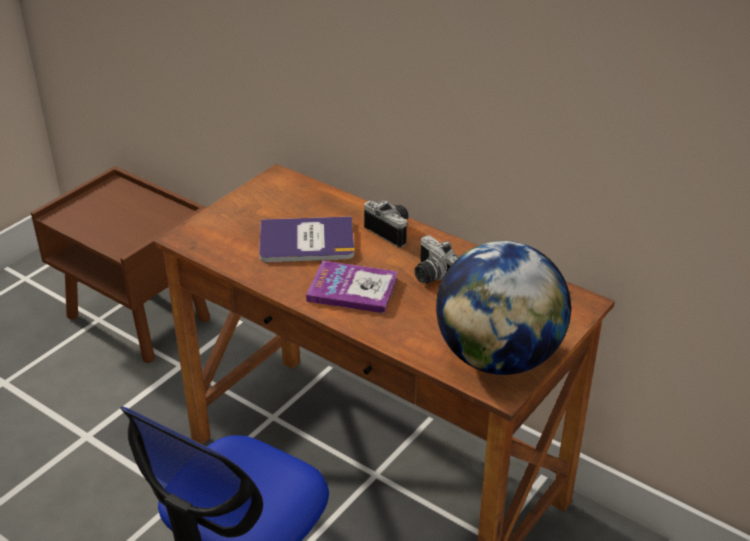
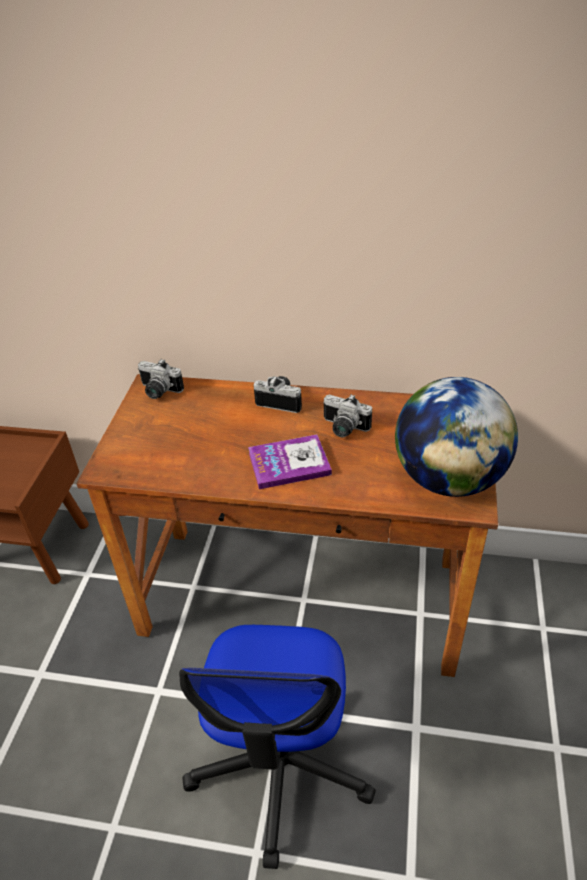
camera: 25 degrees left, 5 degrees up
book [259,216,354,263] -> none
none -> camera [138,359,184,399]

